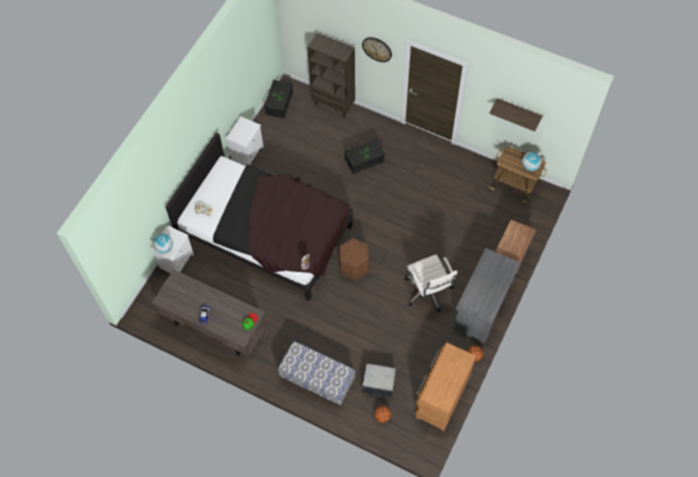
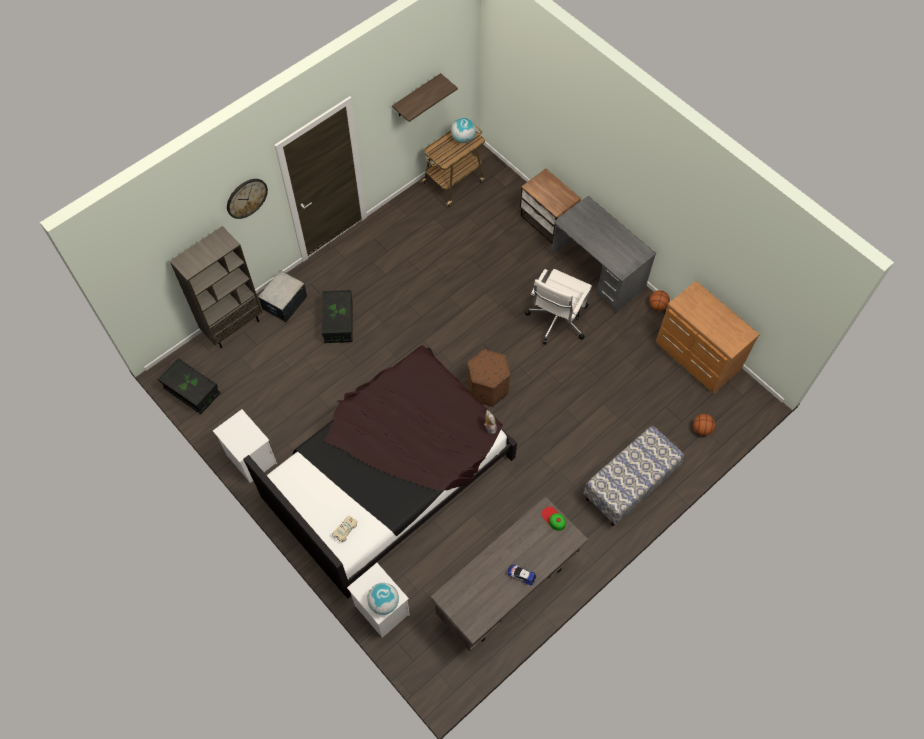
camera: 70 degrees left, 0 degrees up
storage box [362,363,396,398] -> storage box moved to [258,270,307,323]
white office chair [405,255,457,312] -> white office chair turned 120 degrees clockwise [525,269,592,344]

